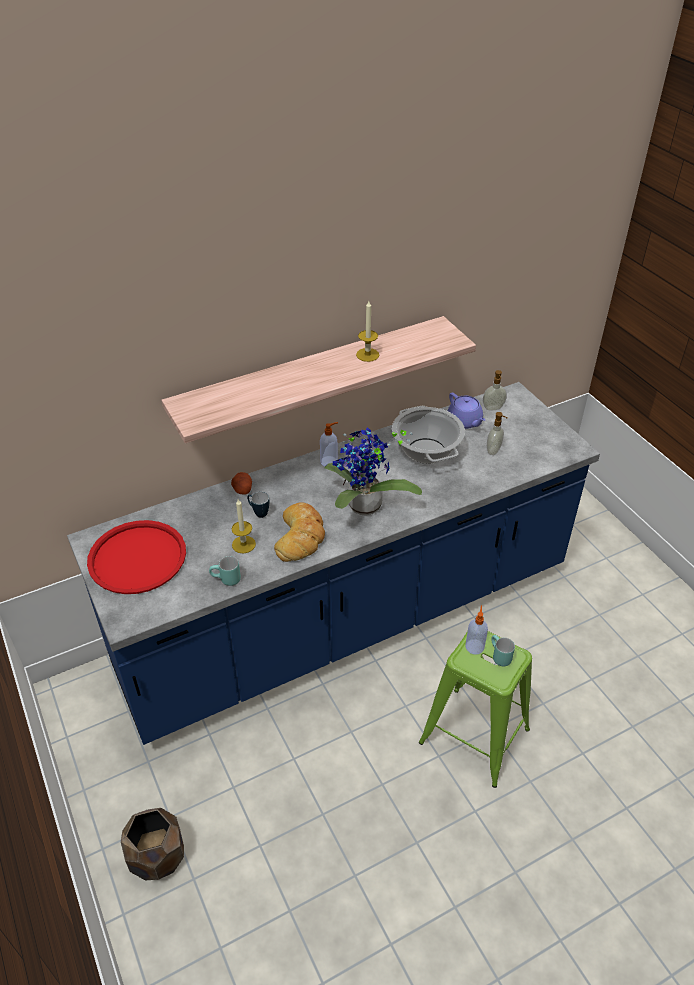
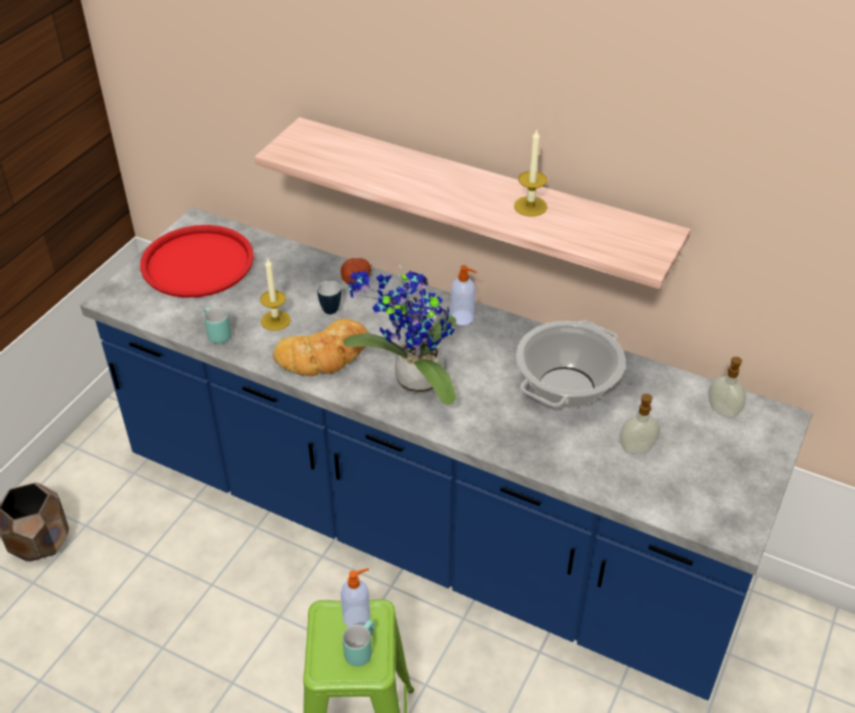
camera: 55 degrees right, 0 degrees up
purple teapot [448,393,485,429] -> none

